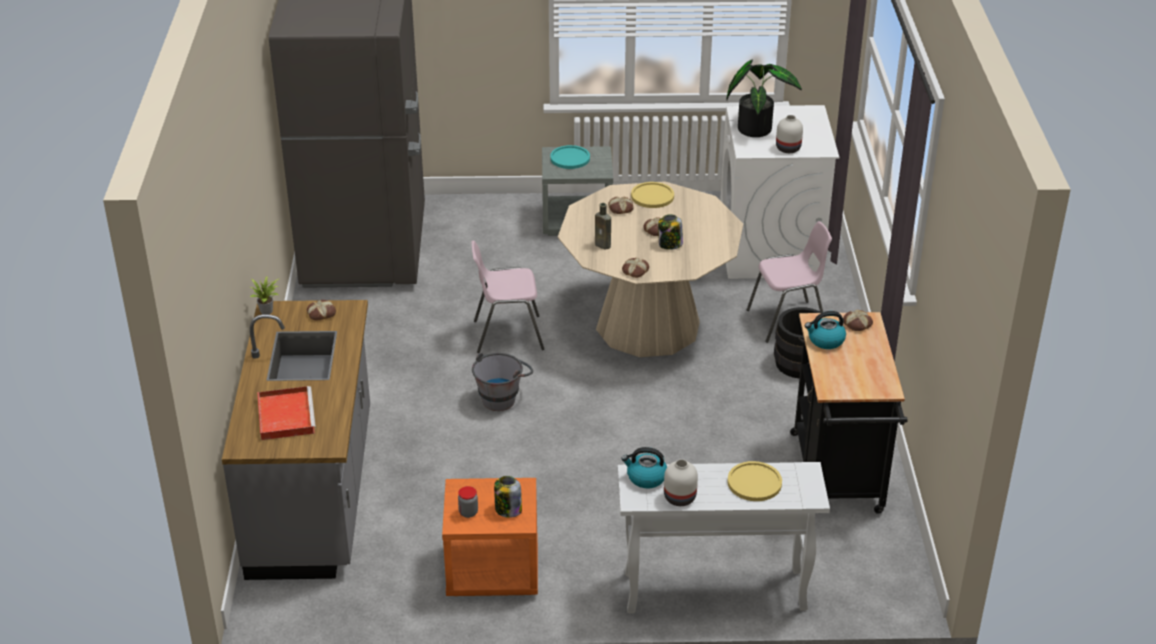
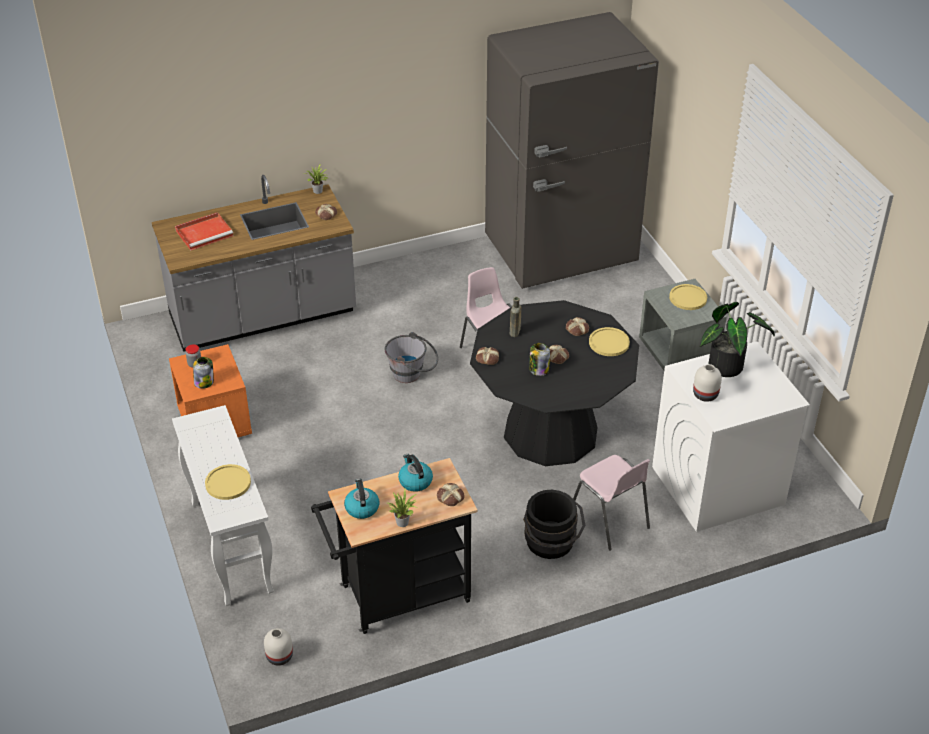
camera: 70 degrees right, 5 degrees up
turquoise plate [550,145,590,169] -> yellow plate [669,284,707,310]
beige dining table [558,181,743,357] -> black dining table [470,300,639,466]
kettle [621,447,667,488] -> kettle moved to [344,479,379,519]
white vase [664,459,698,506] -> white vase moved to [264,628,293,666]
none -> potted plant [388,489,417,527]

